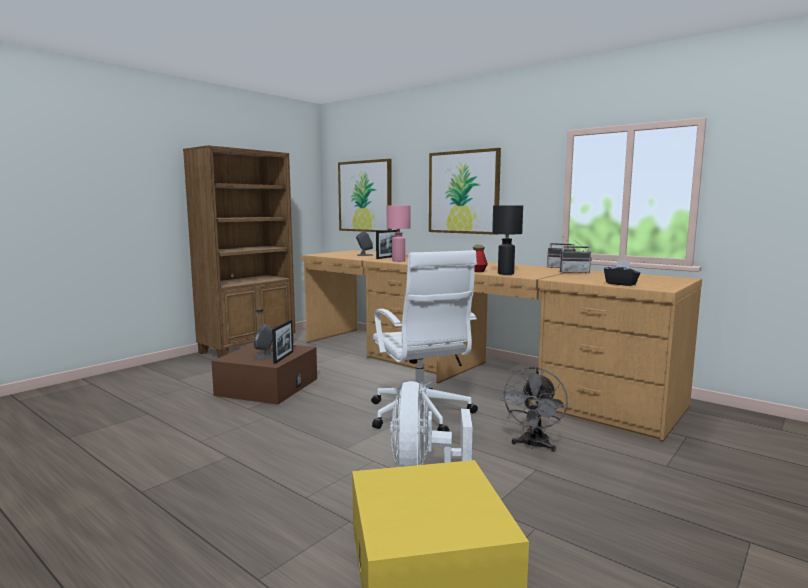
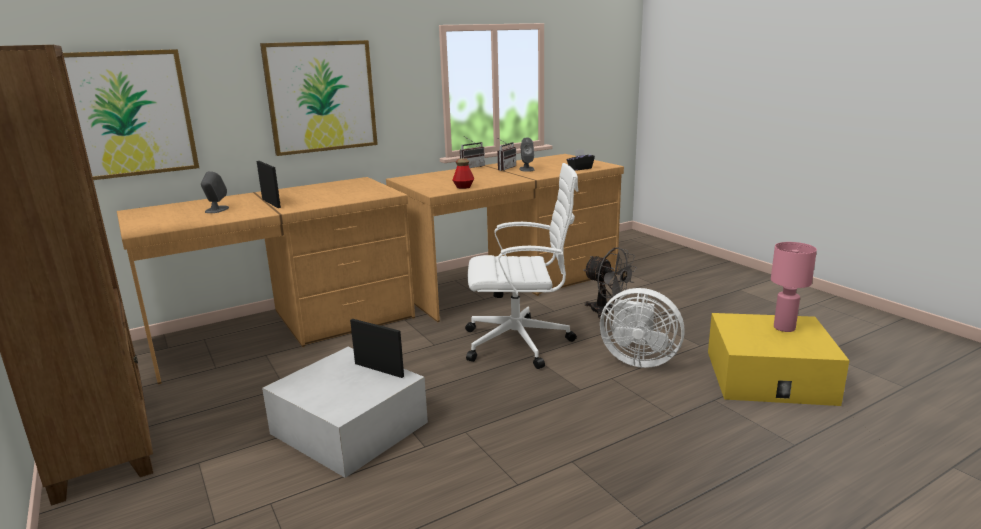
camera: 70 degrees left, 10 degrees up
brown storage box [212,343,317,405] -> white storage box [262,347,428,478]
grey speaker [254,324,273,358] -> grey speaker moved to [519,137,534,172]
pink table lamp [387,206,411,262] -> pink table lamp moved to [771,242,817,332]
black table lamp [492,205,523,275] -> none

